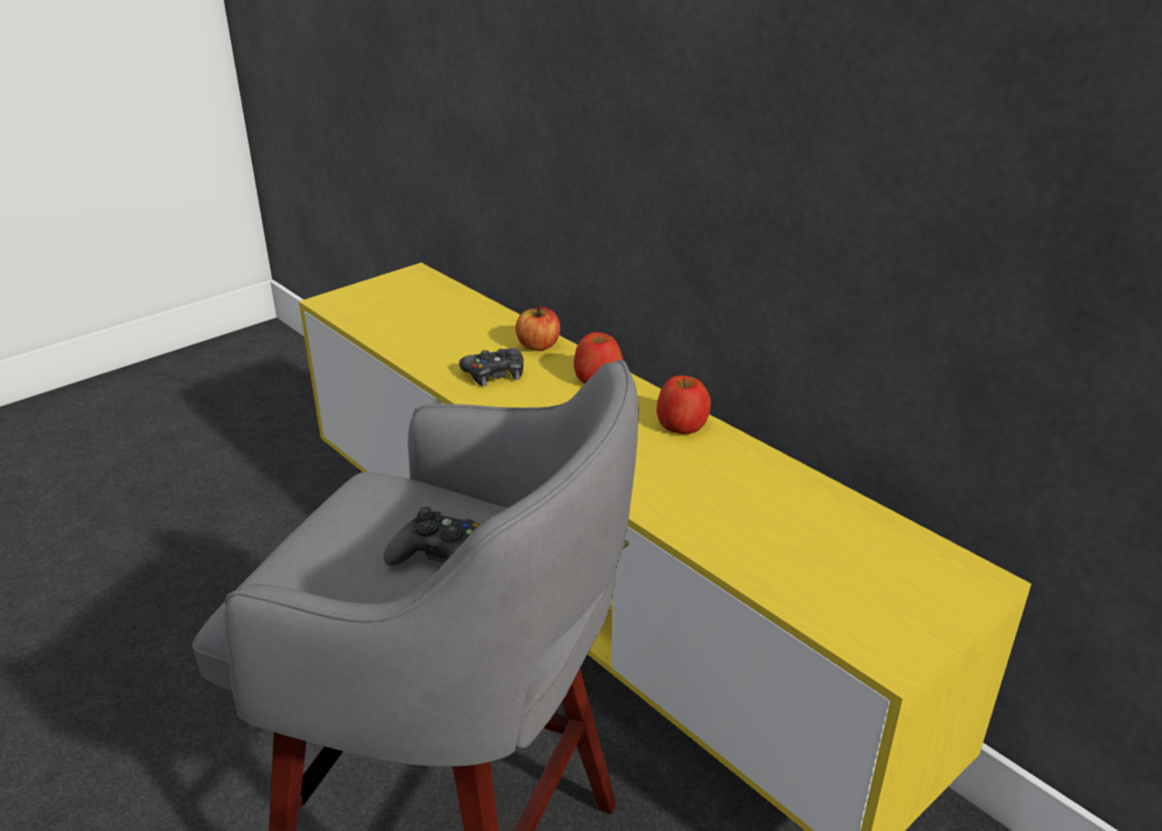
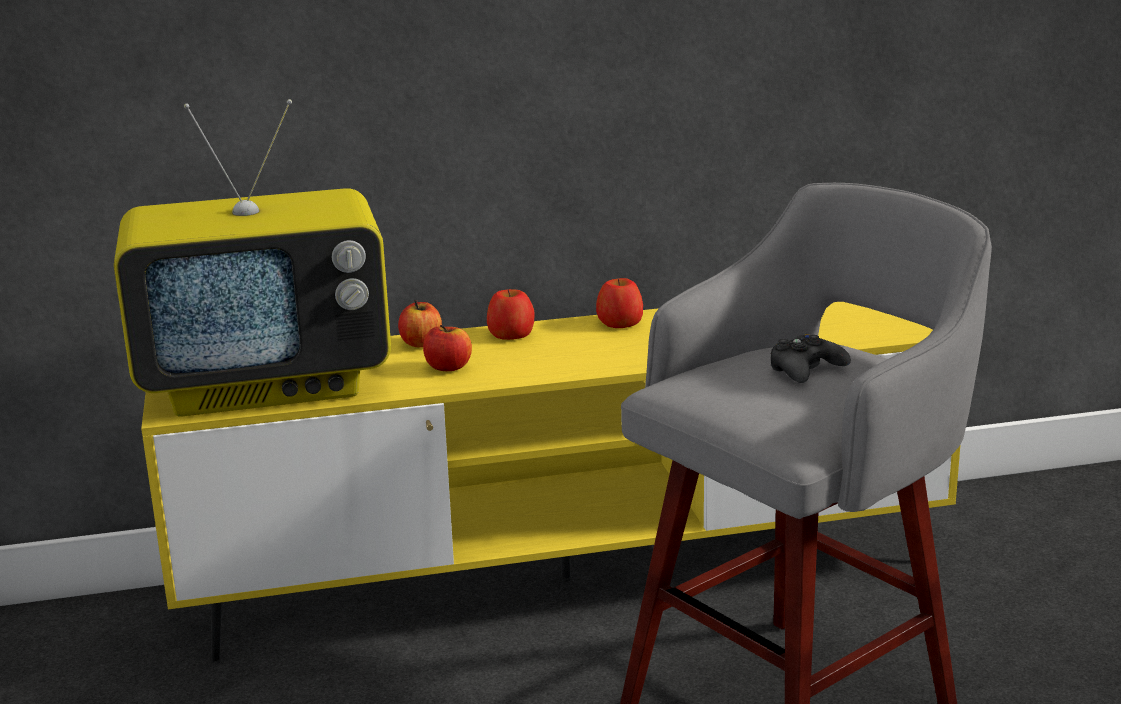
camera: 60 degrees left, 10 degrees down
black game controller [459,348,524,386] -> apple [423,325,472,371]
none -> television [114,99,391,417]

